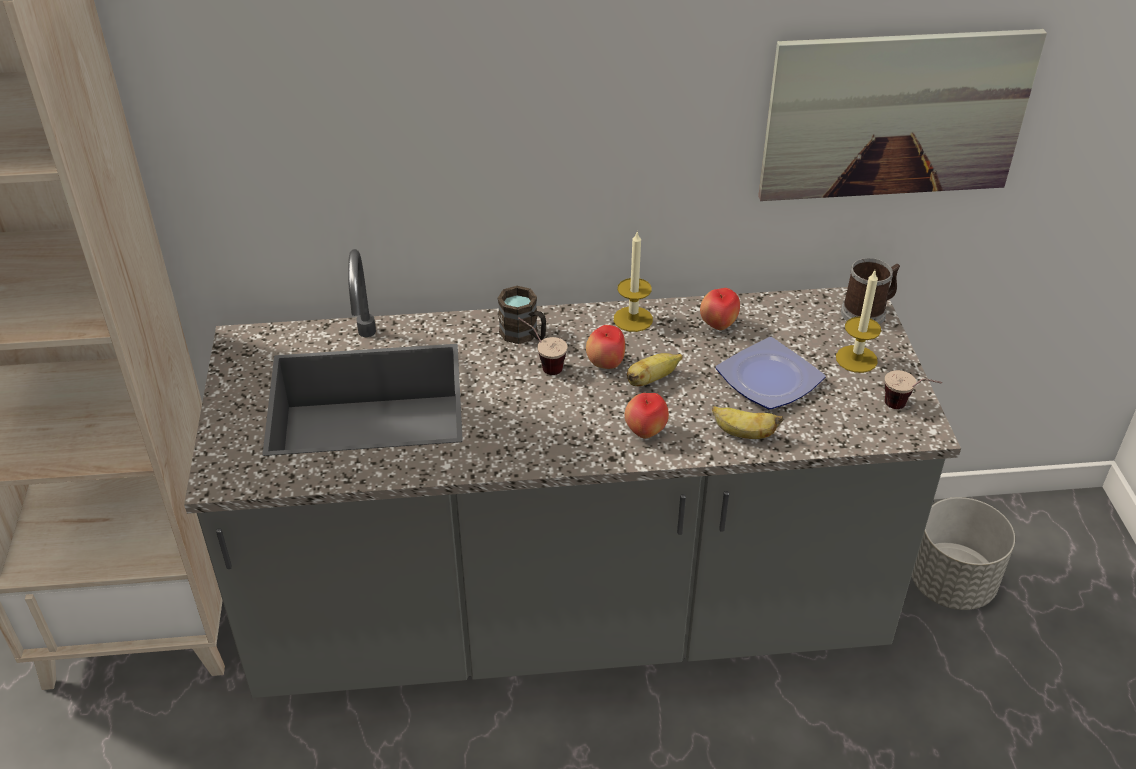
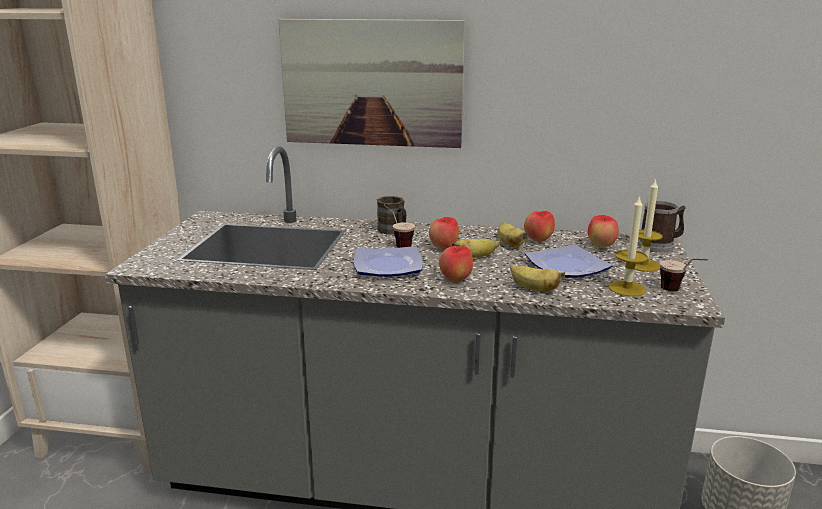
camera: 15 degrees right, 20 degrees down
candle [614,230,653,332] -> candle moved to [609,195,648,297]
picture [758,29,1047,201] -> picture moved to [278,19,465,148]
none -> plate [354,246,423,277]
none -> banana [498,222,528,247]
none -> apple [588,215,619,248]

